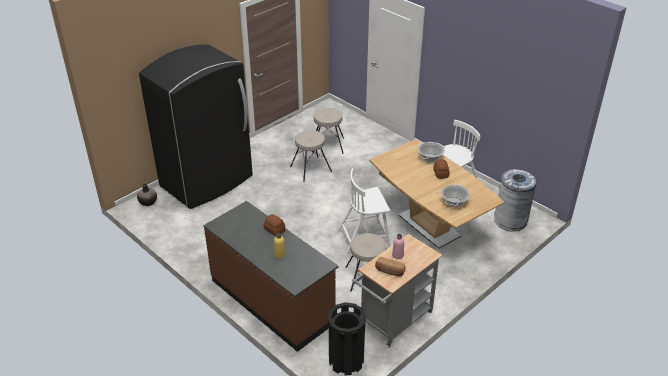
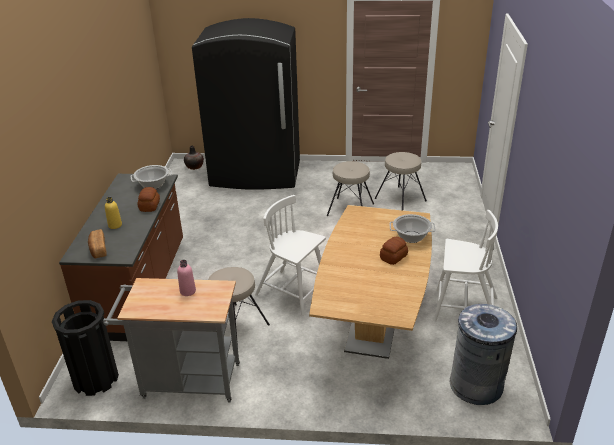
camera: 50 degrees right, 5 degrees down
bread [375,257,405,276] -> bread moved to [88,229,107,258]
cooking pot [441,184,470,207] -> cooking pot moved to [130,165,172,189]

